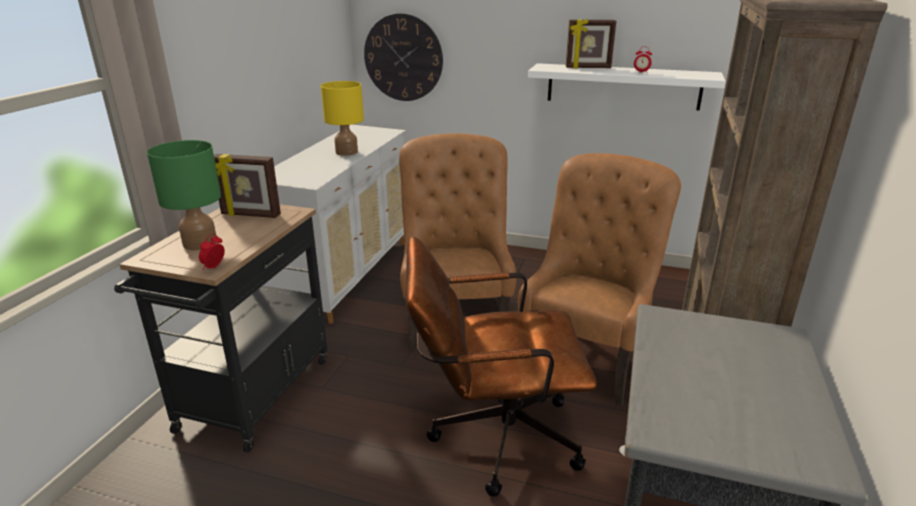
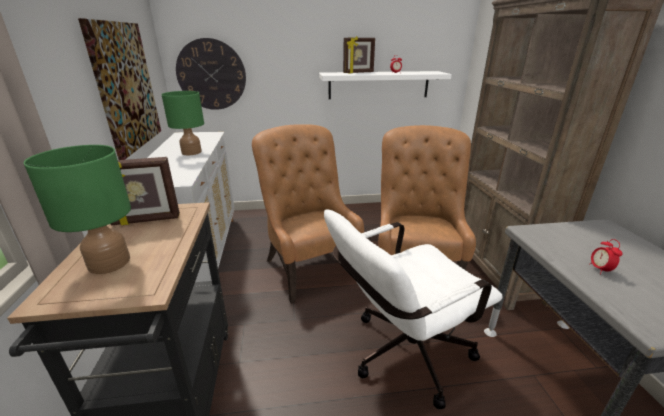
camera: 25 degrees left, 0 degrees up
alarm clock [199,233,225,270] -> alarm clock moved to [589,239,623,274]
yellow table lamp [321,81,364,156] -> green table lamp [161,91,204,155]
brown office chair [406,237,597,497] -> white office chair [324,209,503,409]
none -> picture [78,18,161,160]

